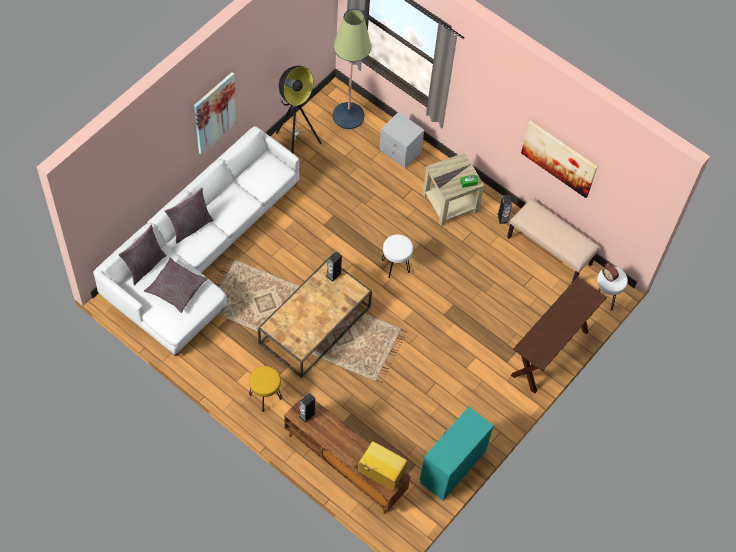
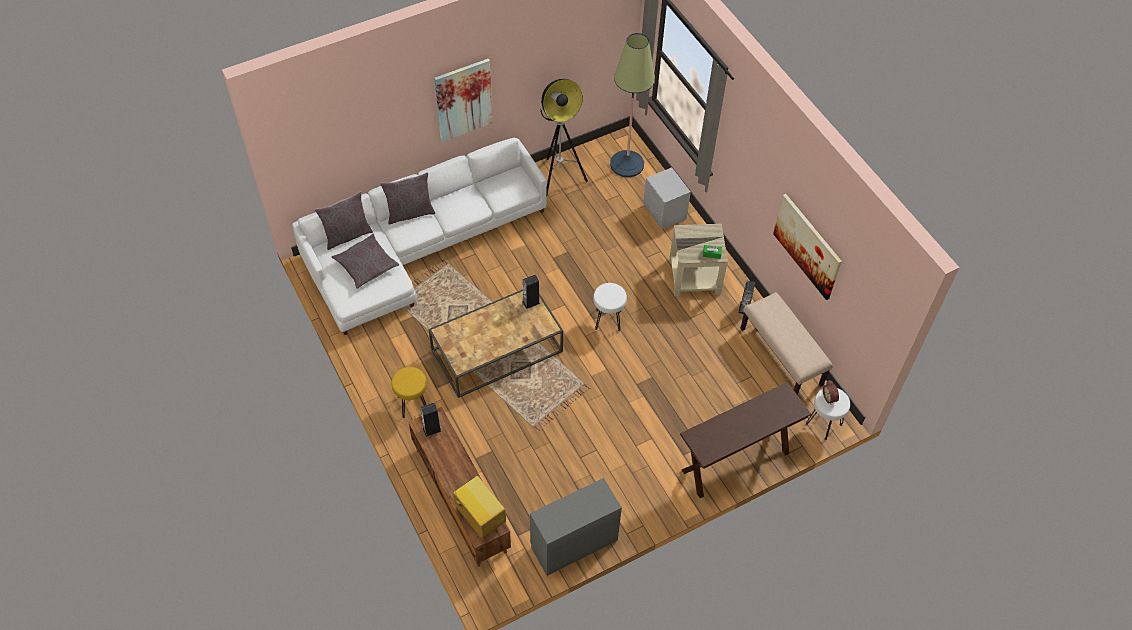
camera: 25 degrees right, 5 degrees down
turquoise dresser [420,407,494,501] -> grey dresser [530,478,622,576]

